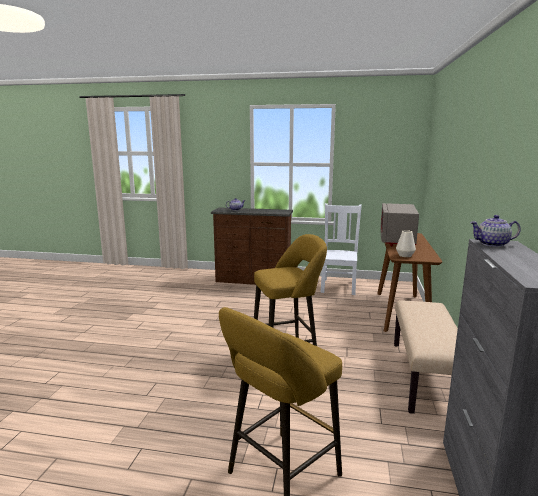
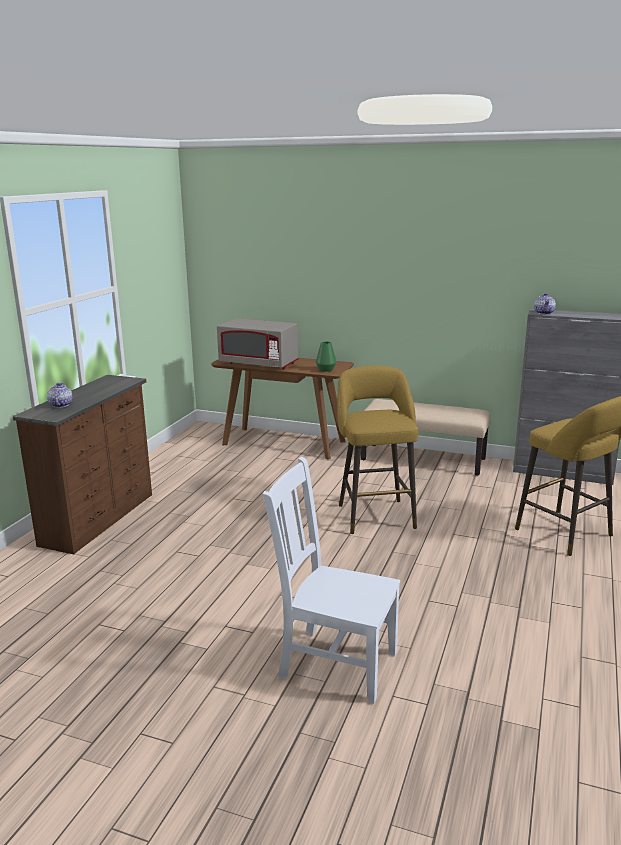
camera: 80 degrees left, 5 degrees up
white chair [321,203,362,295] -> white chair moved to [263,457,400,704]
white vase [396,230,416,257] -> green vase [316,341,337,372]

